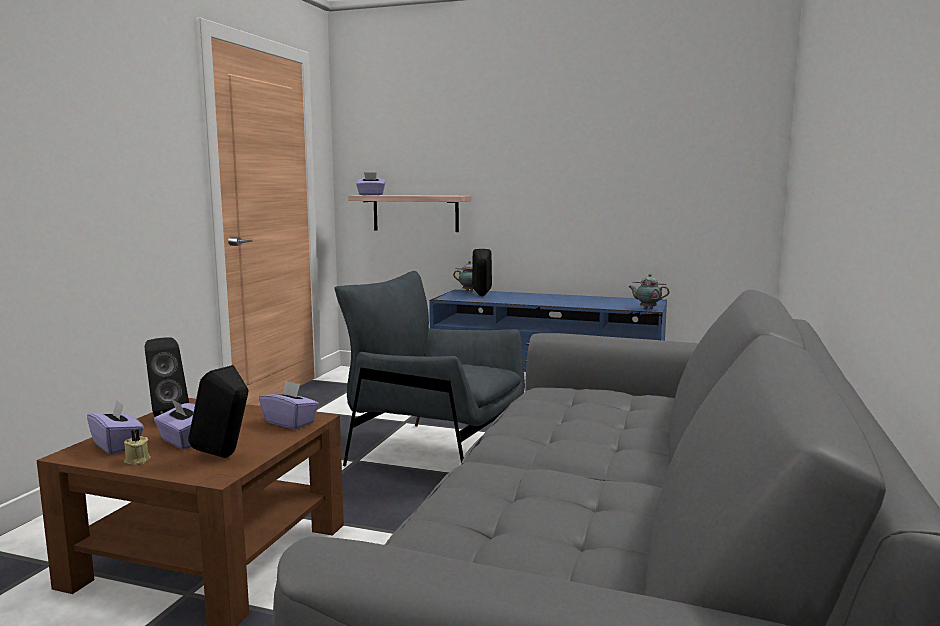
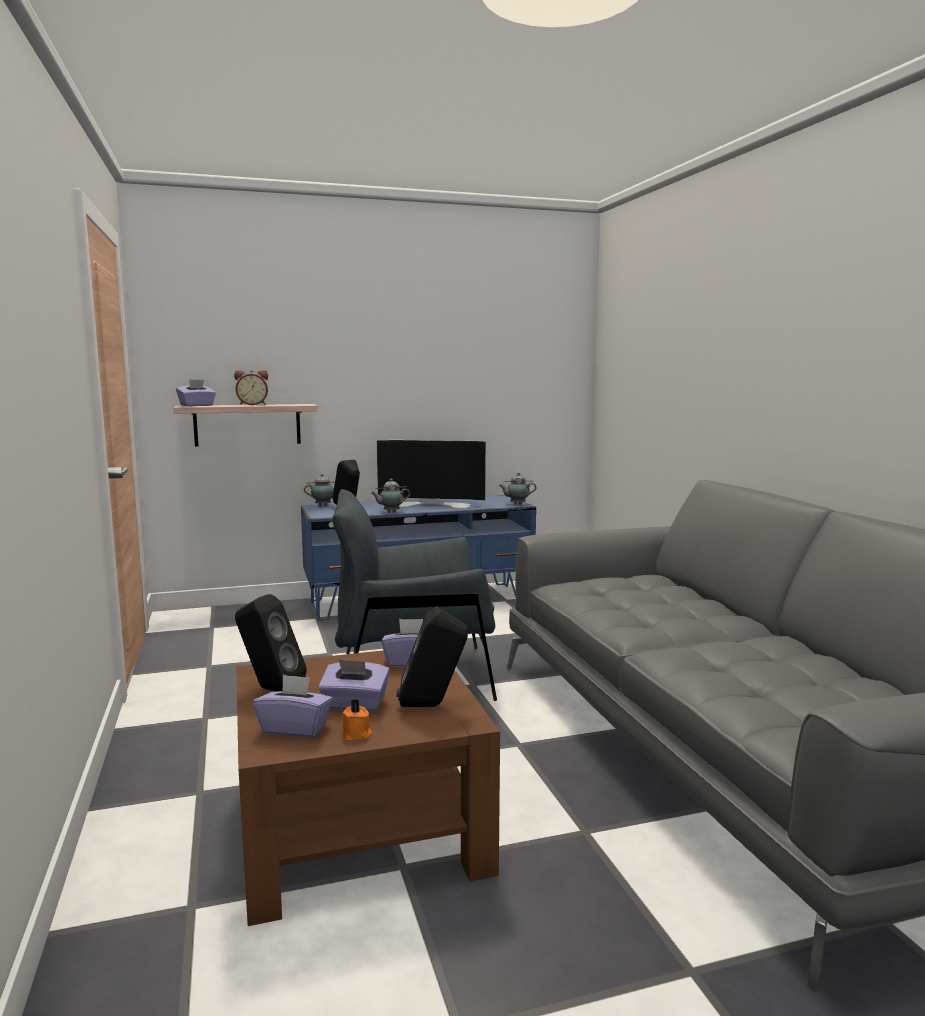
camera: 35 degrees left, 0 degrees up
beige candle [124,430,151,465] -> orange candle [342,699,372,740]
none -> alarm clock [234,370,268,405]
none -> teapot [371,479,410,513]
none -> television [376,440,486,508]

